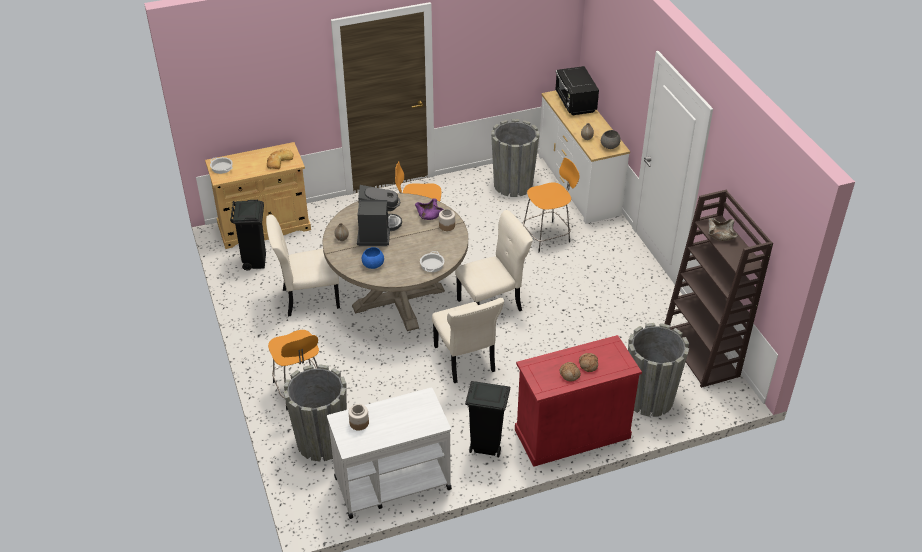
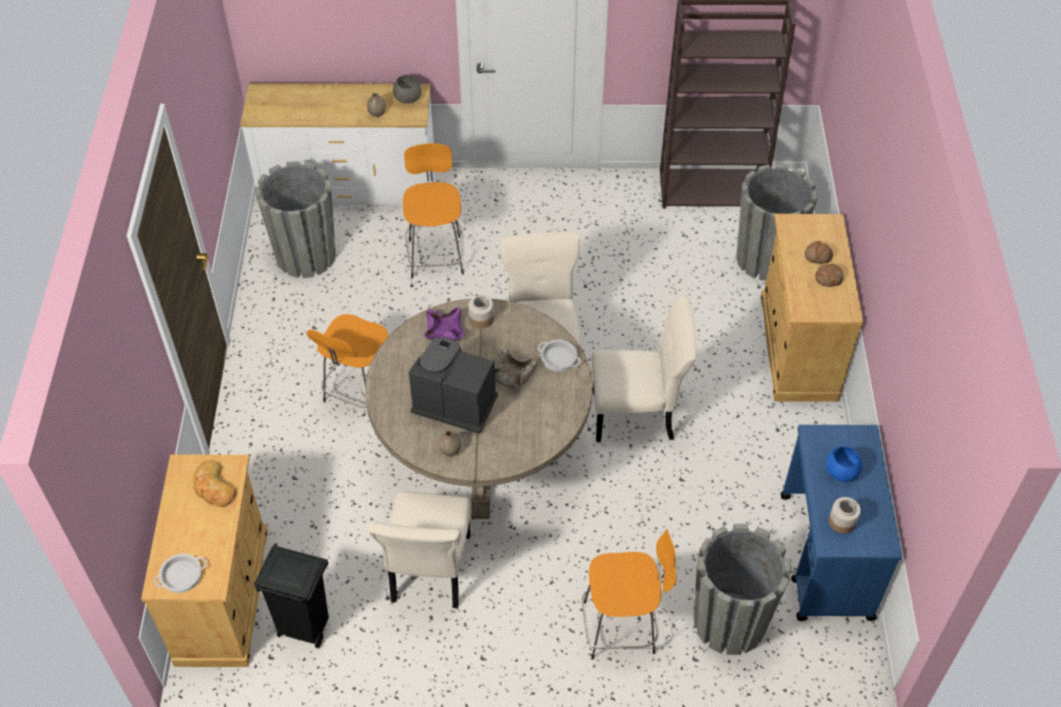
camera: 70 degrees left, 10 degrees up
white cart [327,387,452,519] -> blue cart [781,425,902,621]
blue bowl [362,247,384,269] -> blue bowl moved to [826,446,862,482]
black trash can [465,381,510,458] -> none
red cabinet [515,335,642,467] -> beige cabinet [761,214,864,402]
black microwave [555,66,599,115] -> none
beige bowl [708,218,738,241] -> beige bowl moved to [495,349,537,389]

